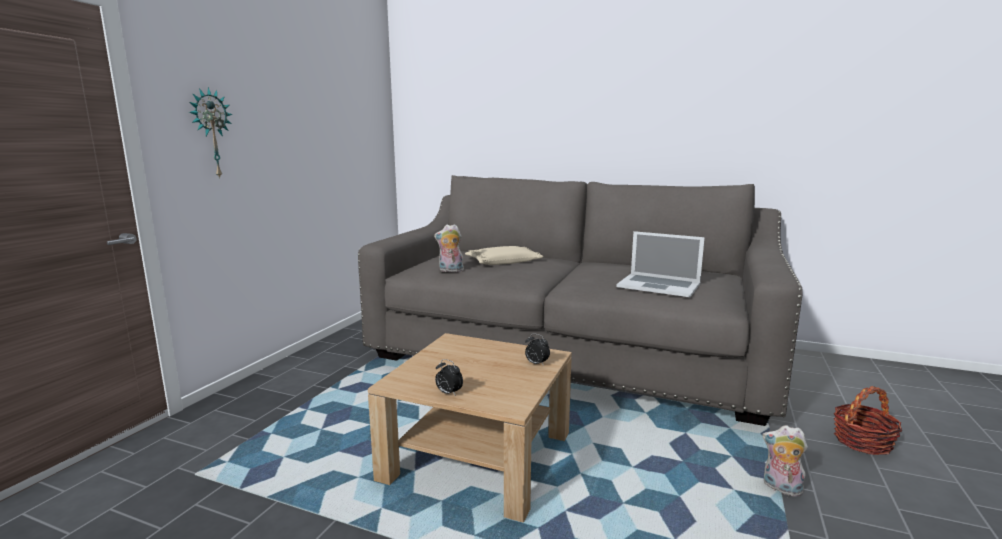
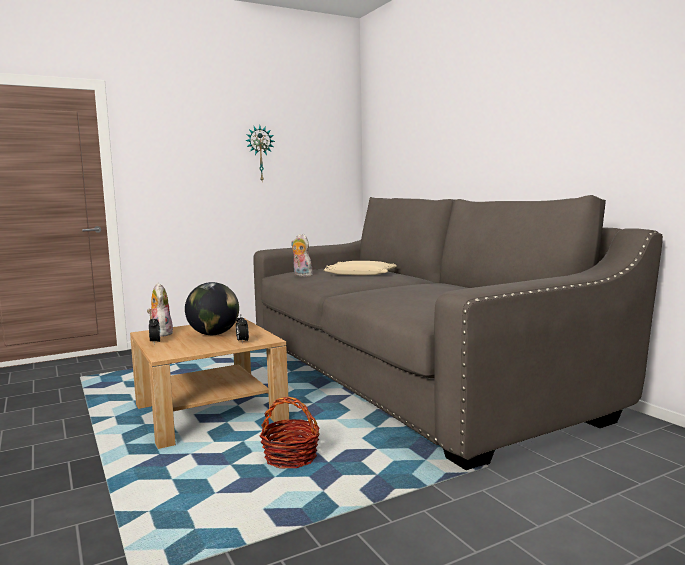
camera: 40 degrees right, 5 degrees down
wall clock [189,87,232,179] -> wall clock moved to [245,125,275,181]
laptop [616,231,705,297] -> none
plush toy [762,425,808,496] -> plush toy moved to [147,283,174,336]
basket [833,386,902,455] -> basket moved to [260,397,320,469]
none -> globe [185,282,239,335]

